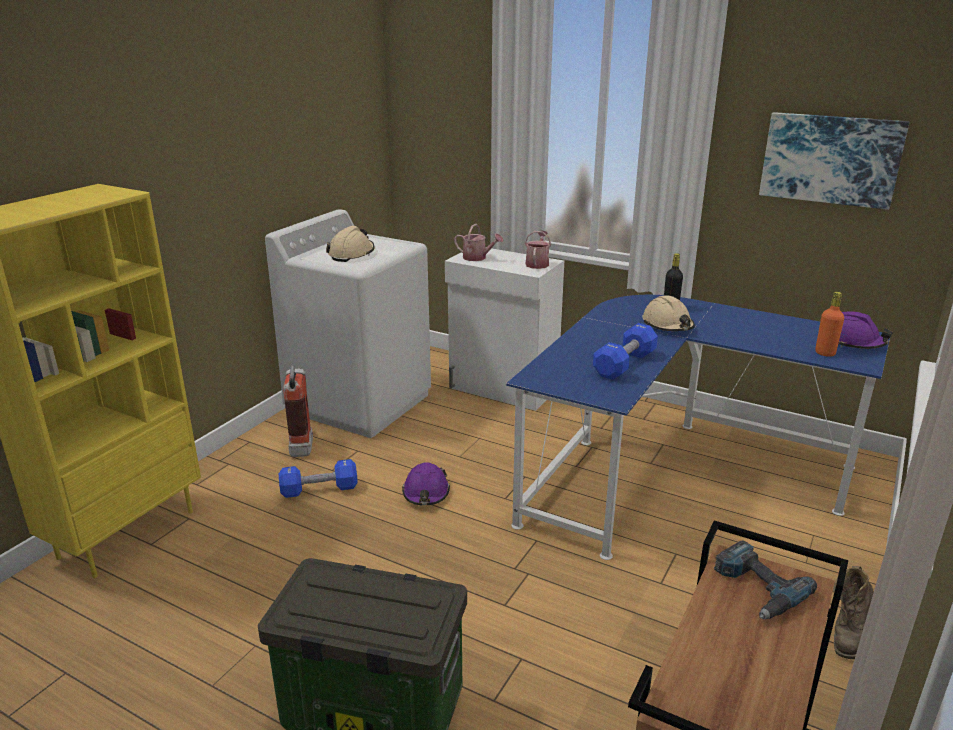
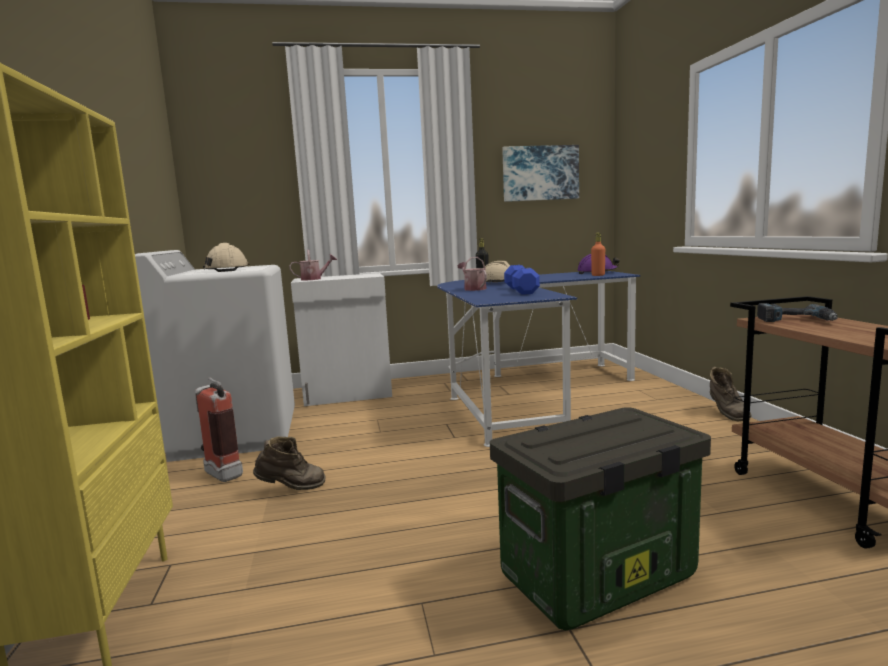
camera: 40 degrees left, 15 degrees down
blue dumbbell [279,459,358,498] -> brown boot [253,437,326,490]
purple hard hat [402,462,450,505] -> none
watering can [525,230,551,269] -> watering can moved to [458,257,487,291]

